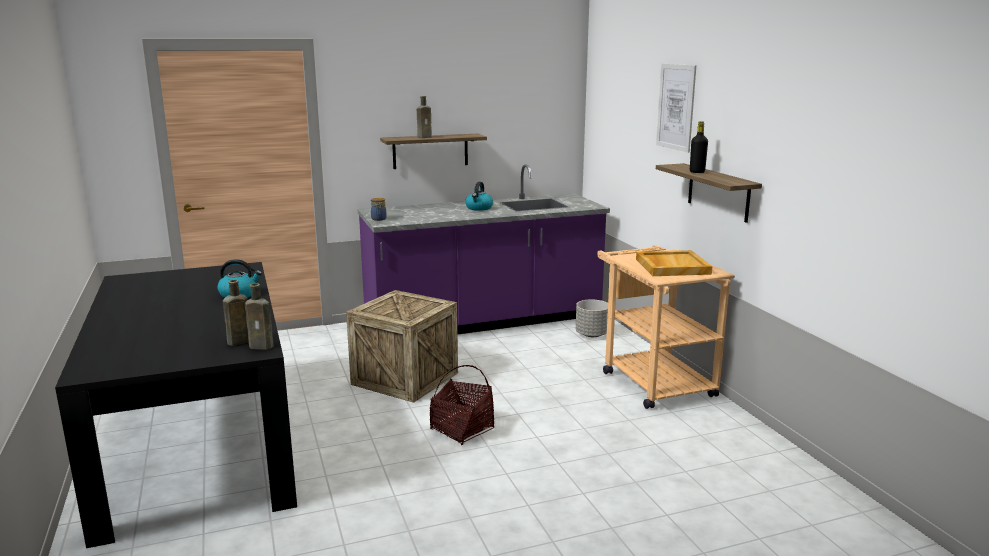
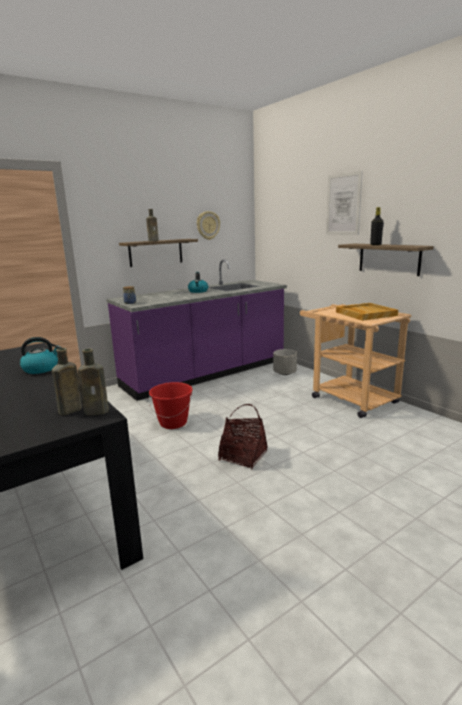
camera: 15 degrees left, 0 degrees up
crate [346,290,458,403] -> red bucket [149,382,193,429]
none -> wall clock [197,211,220,240]

